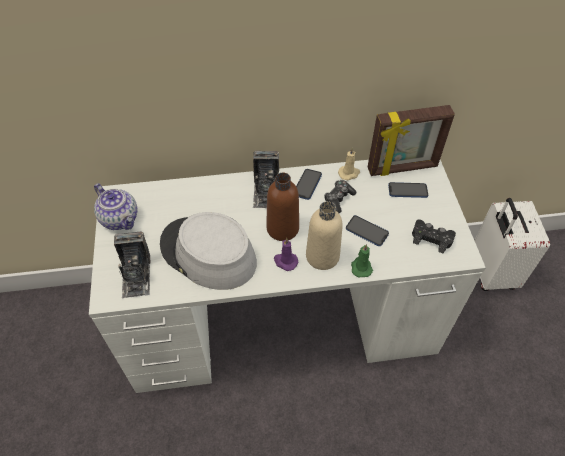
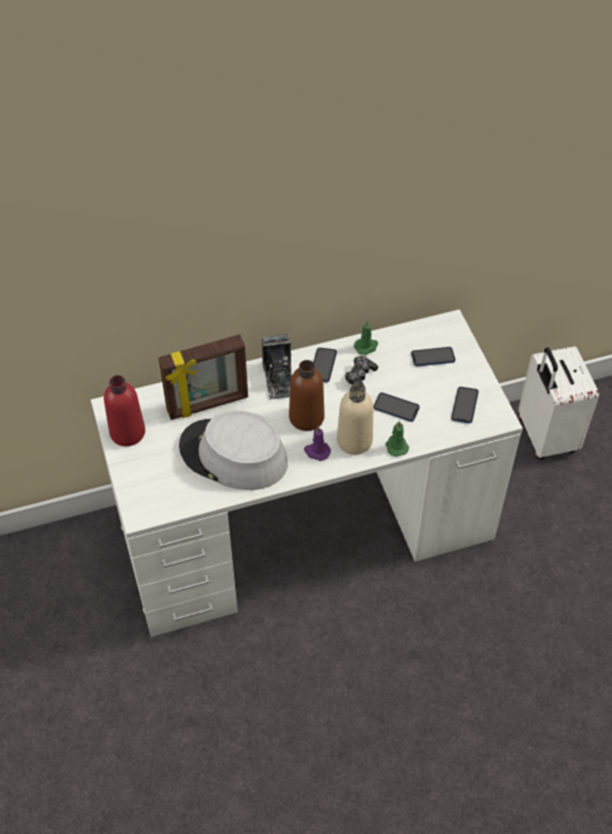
camera: 10 degrees left, 0 degrees up
teapot [94,183,138,230] -> red bottle [104,375,145,446]
camera [114,231,151,299] -> none
beige candle [338,148,360,180] -> green candle [354,320,378,355]
picture frame [368,105,455,176] -> picture frame moved to [159,334,248,420]
black game controller [412,219,456,253] -> phone [451,387,479,424]

